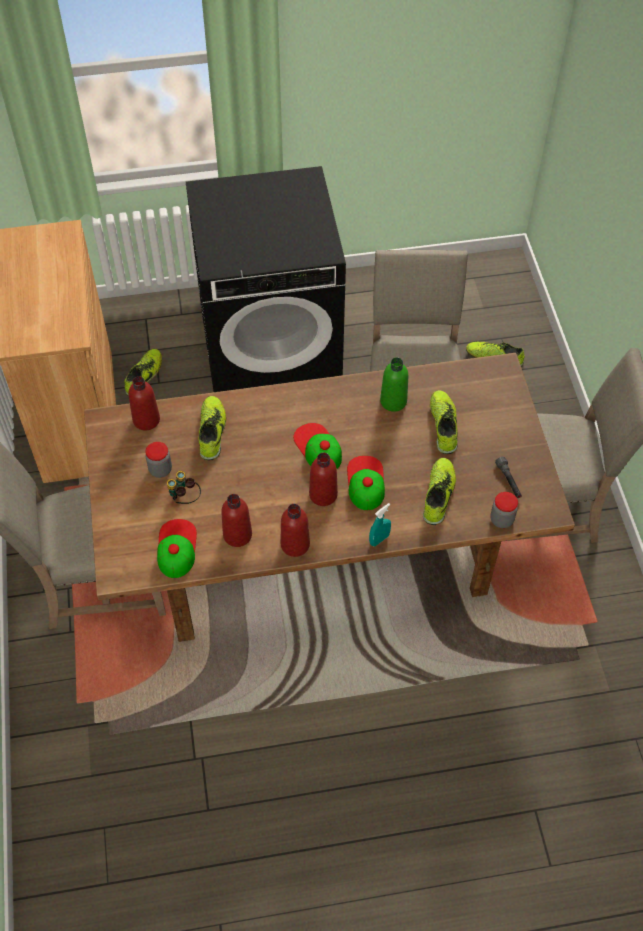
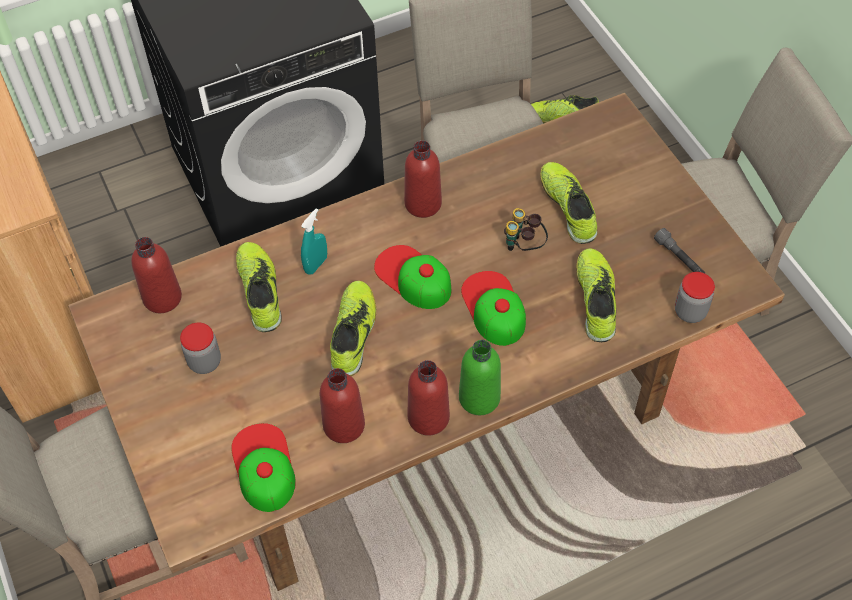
camera: 15 degrees left, 0 degrees up
shoe [124,349,162,395] -> shoe moved to [330,281,376,376]
binoculars [167,471,201,504] -> binoculars moved to [504,208,548,251]
red bottle [309,453,338,506] -> red bottle moved to [404,140,442,218]
turquoise spray bottle [369,503,391,546] -> turquoise spray bottle moved to [301,208,327,275]
green bottle [380,357,408,412] -> green bottle moved to [459,340,501,415]

